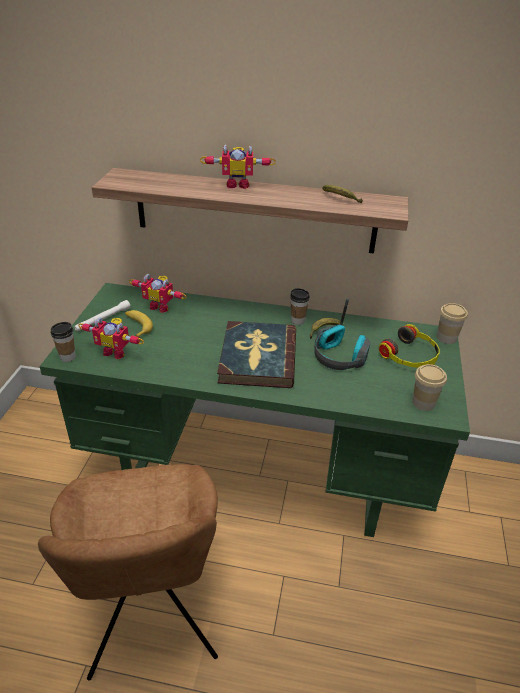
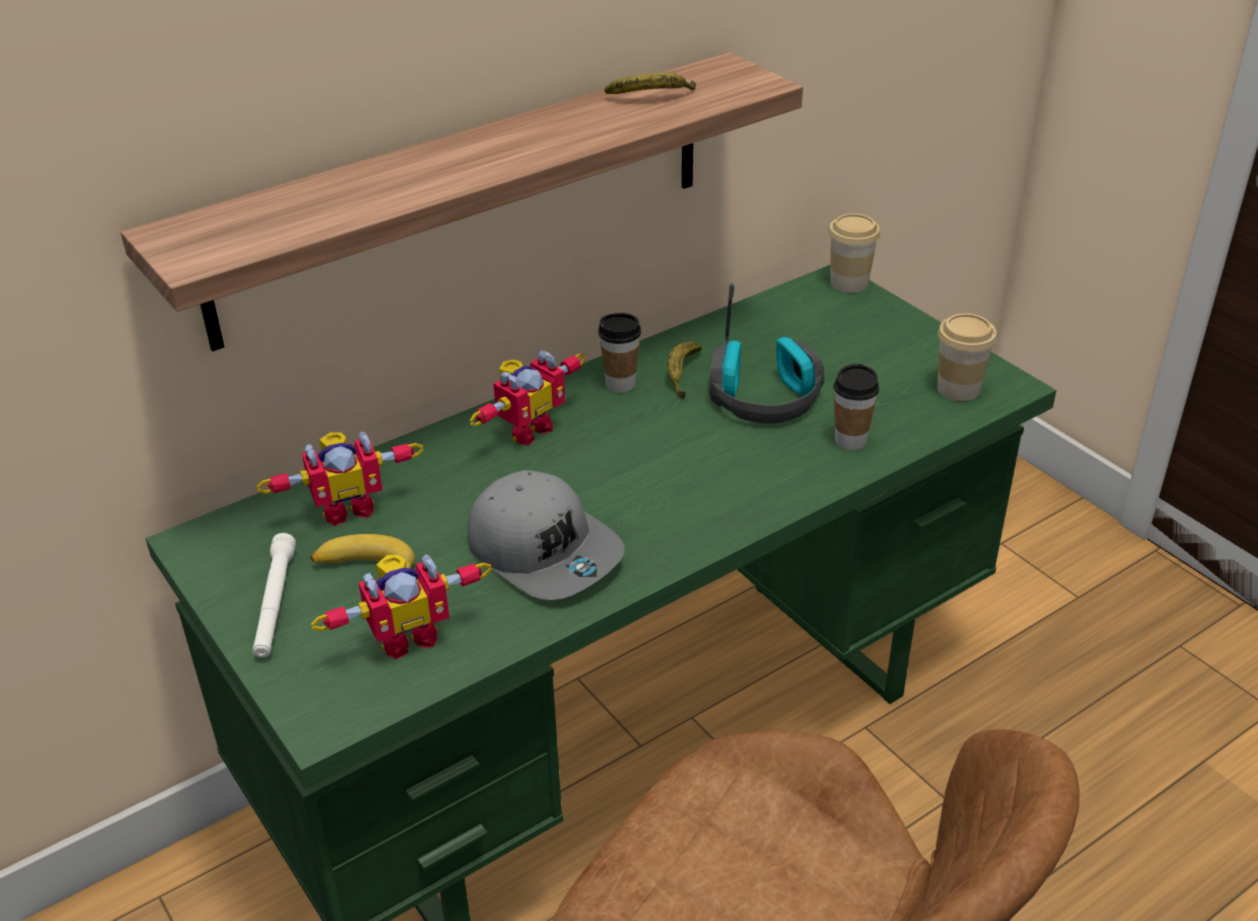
camera: 45 degrees left, 0 degrees up
cup [50,322,76,362] -> cup moved to [833,364,879,450]
toy robot [200,145,276,189] -> toy robot moved to [470,350,586,445]
book [217,321,296,388] -> none
headphones [379,324,440,368] -> none
none -> grey cap [468,470,625,600]

